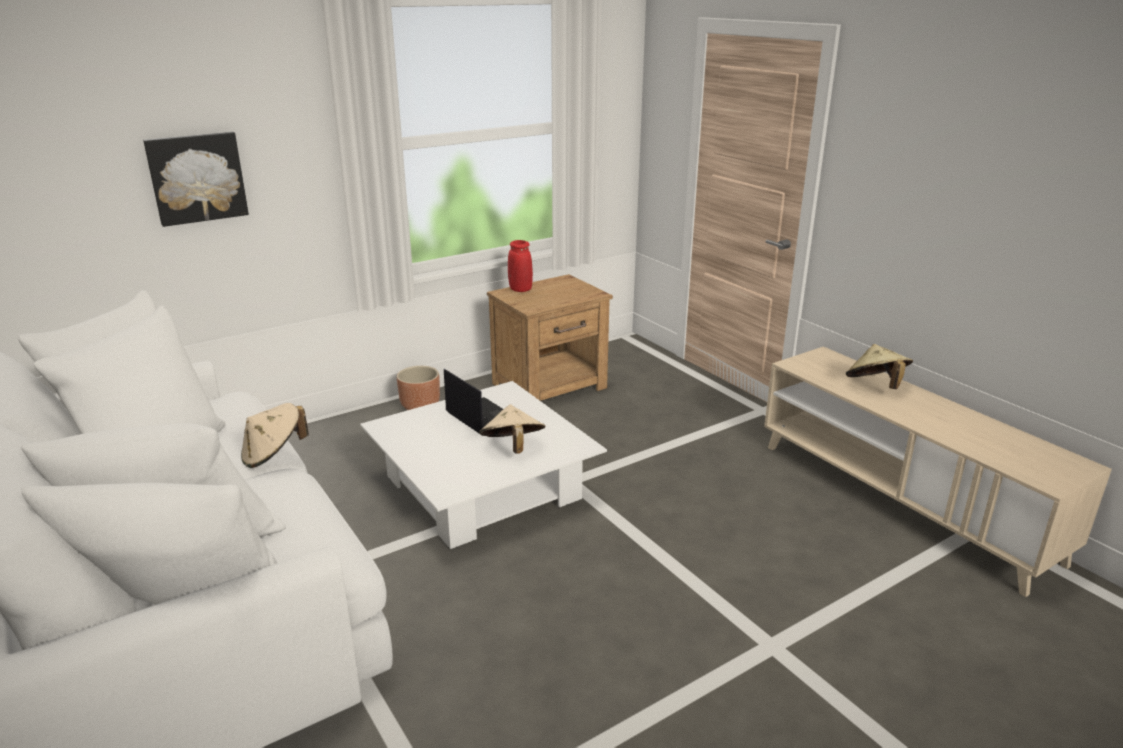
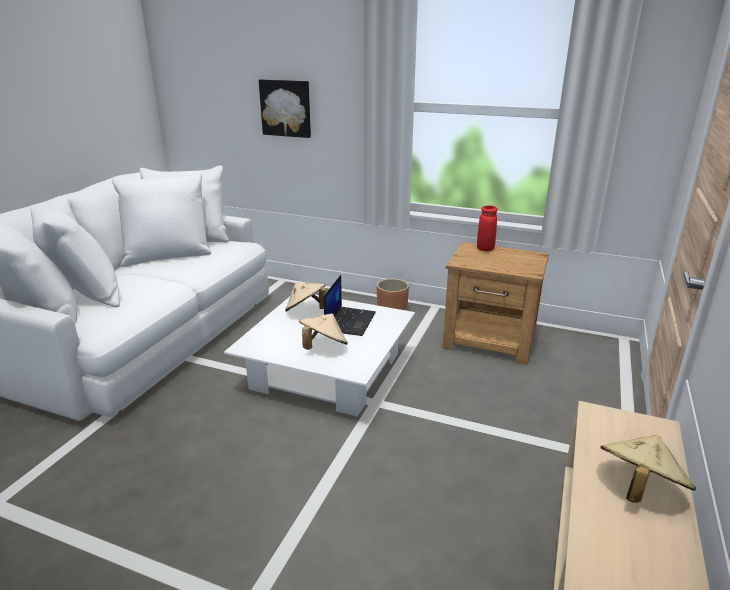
camera: 55 degrees right, 0 degrees up
beige hat [241,403,309,468] -> beige hat moved to [285,282,327,312]

